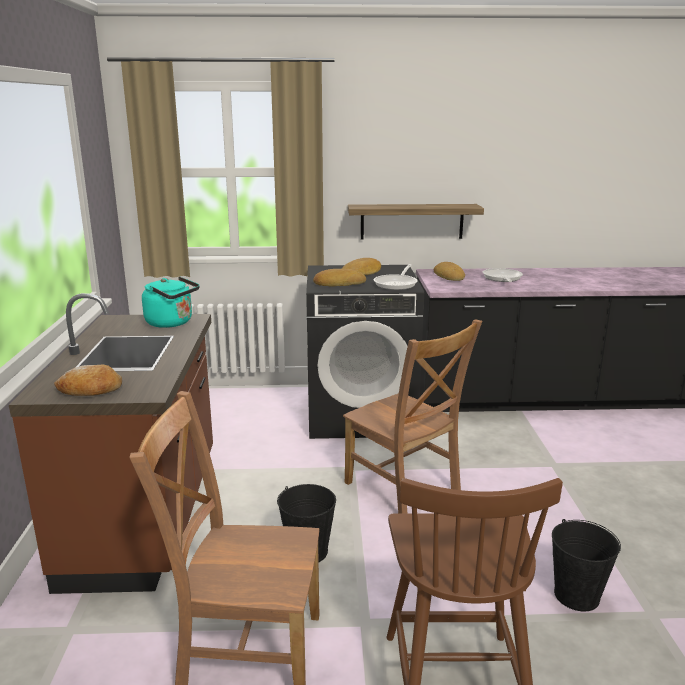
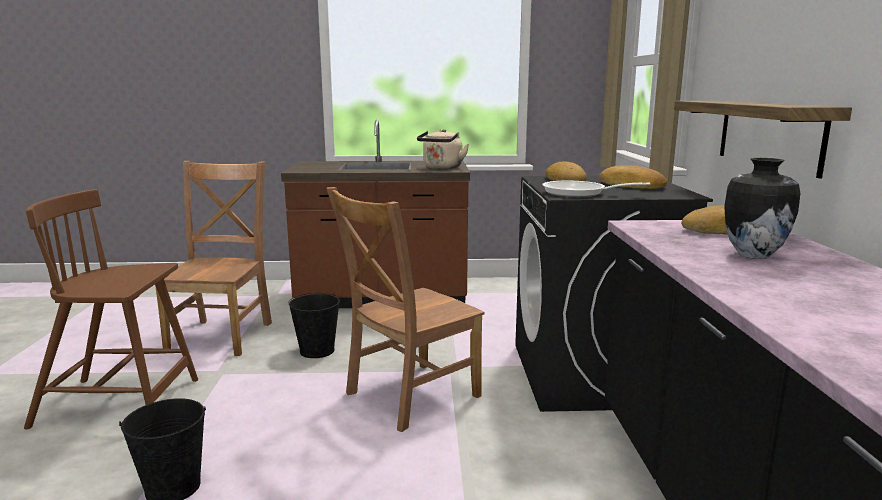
camera: 90 degrees right, 5 degrees down
bread [54,365,122,396] -> none
turquoise kettle [142,277,199,328] -> beige kettle [417,129,469,169]
frying pan [483,268,523,282] -> vase [724,158,800,259]

